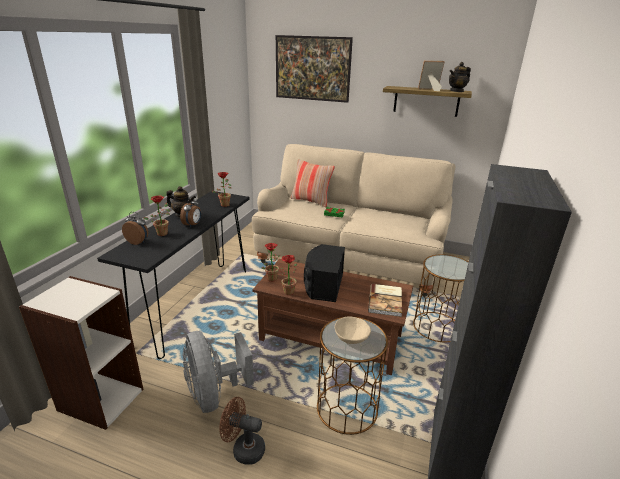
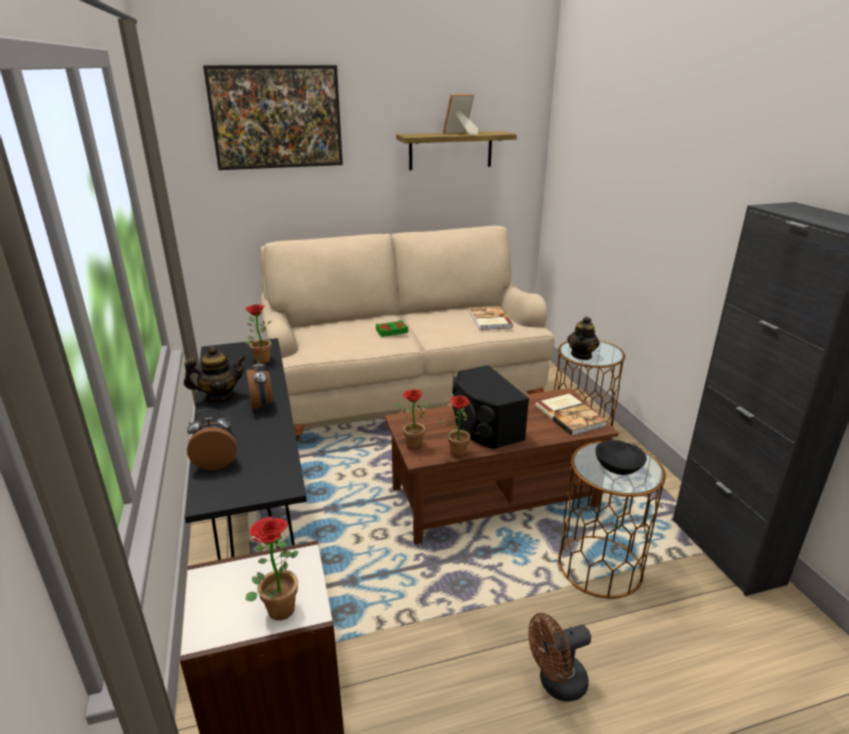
camera: 35 degrees left, 0 degrees up
potted plant [144,196,170,236] -> potted plant moved to [246,516,299,620]
grey fan [183,331,254,413] -> none
pillow [290,159,335,207] -> none
beige bowl [335,317,371,344] -> black bowl [595,440,647,475]
teapot [449,62,471,92] -> teapot moved to [567,316,600,360]
none -> book [470,306,513,330]

